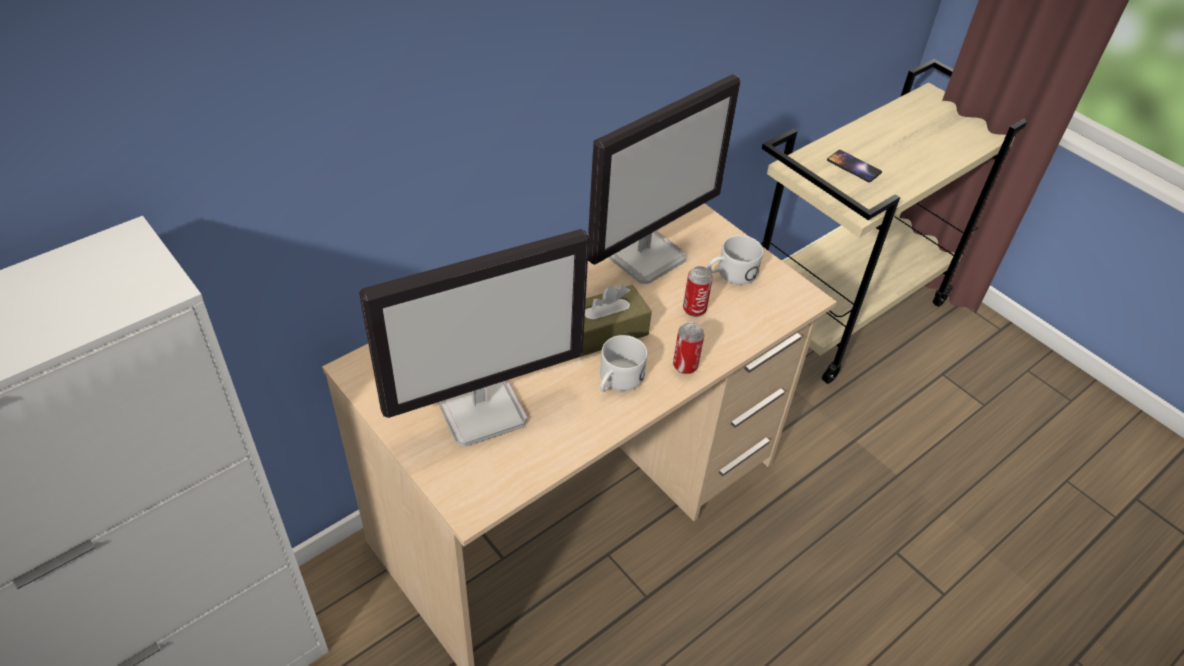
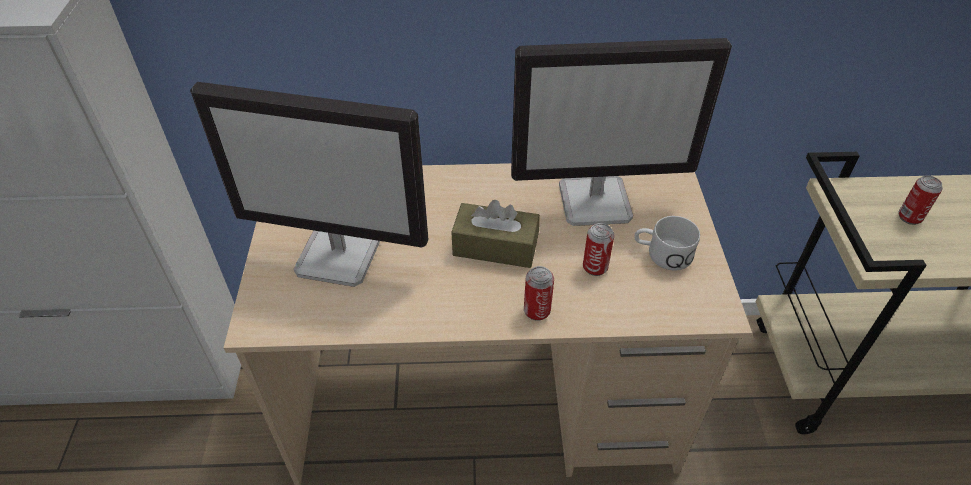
camera: 40 degrees right, 0 degrees up
white mug [600,335,647,392] -> none
phone [827,150,882,182] -> can [898,175,943,225]

